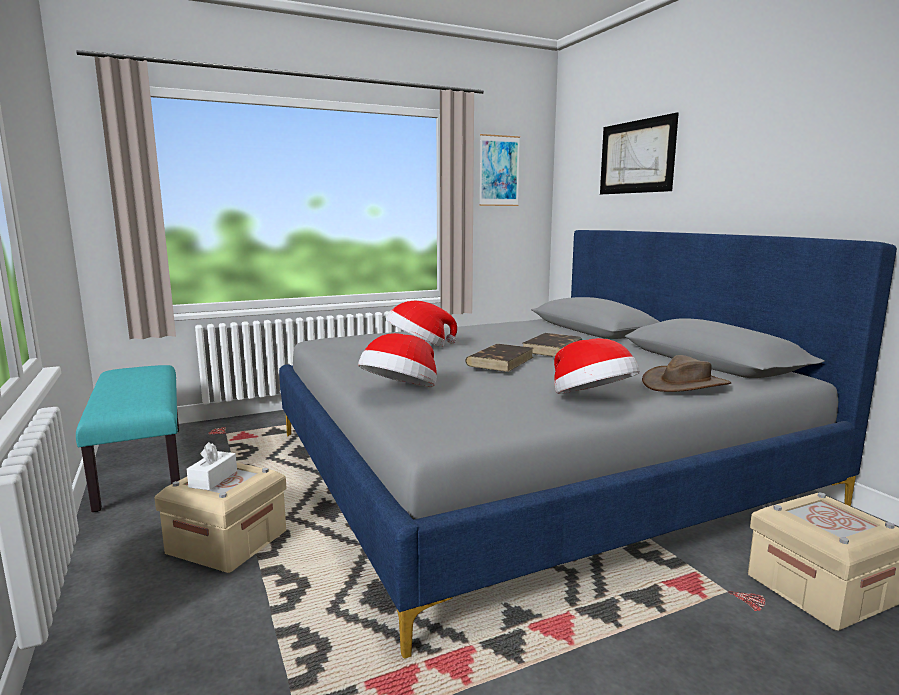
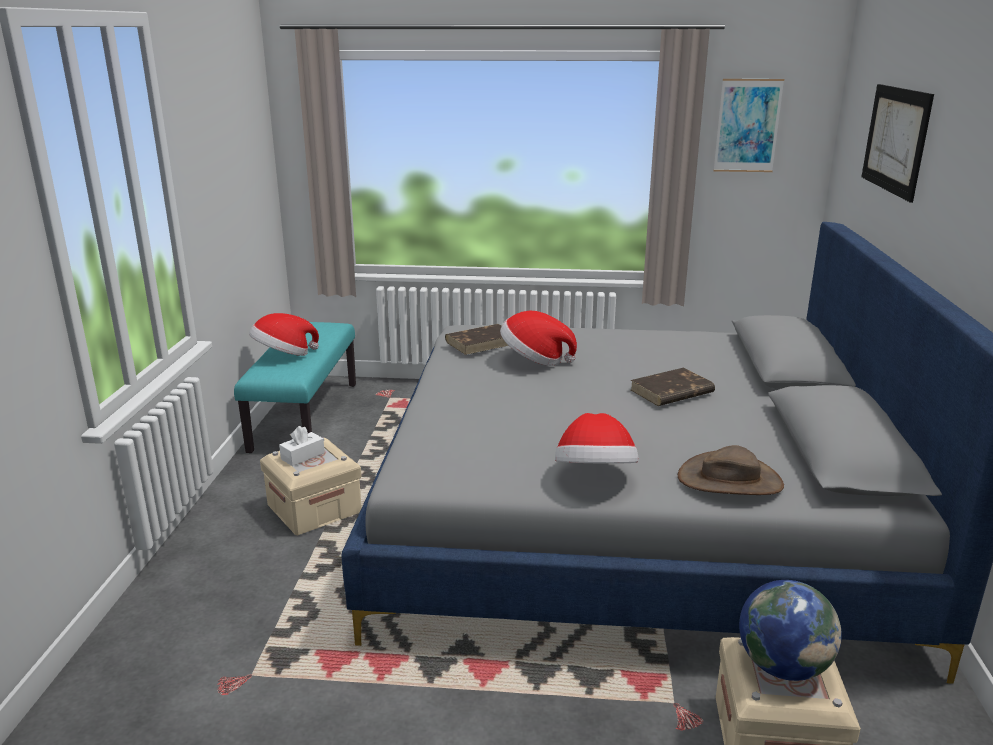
camera: 30 degrees right, 10 degrees up
hat [358,333,437,387] -> hat moved to [249,313,319,356]
brown book [465,344,533,372] -> brown book moved to [445,324,509,355]
none -> globe [739,580,842,681]

